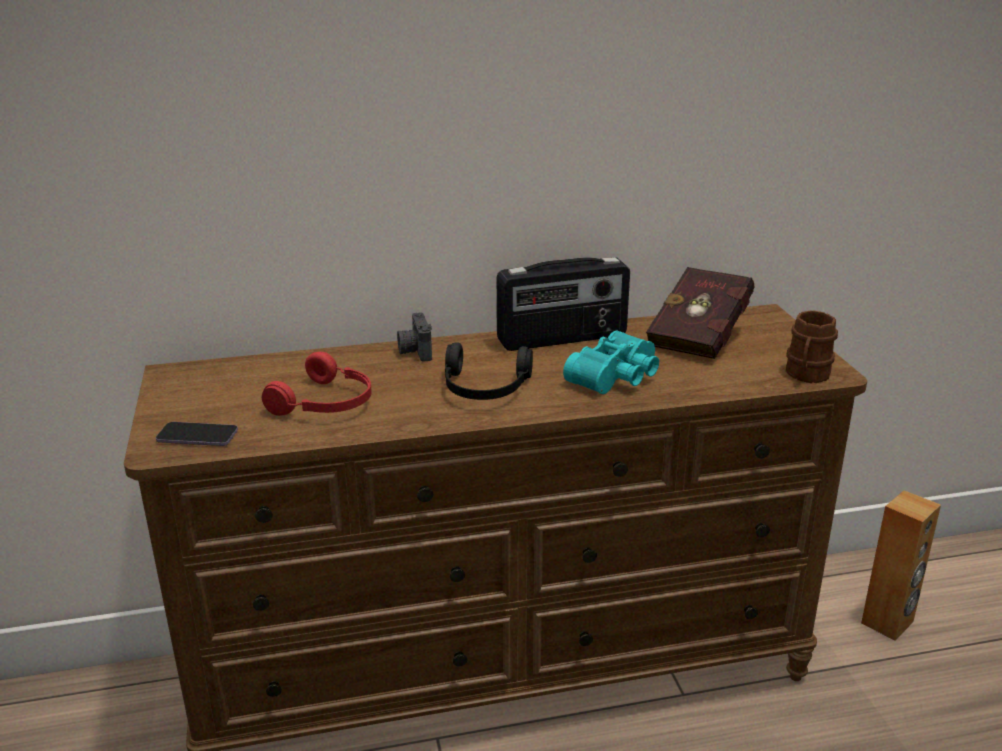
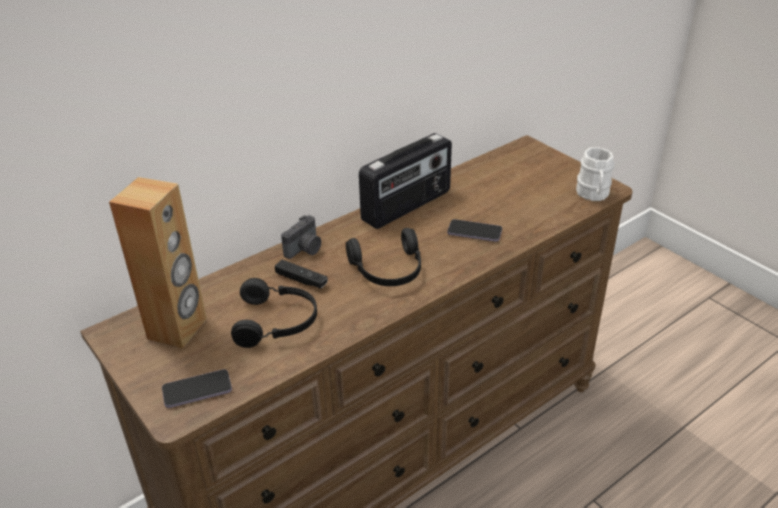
camera: 25 degrees left, 10 degrees up
red headphones [262,352,372,416] -> black headphones [231,278,317,348]
camera [397,312,432,362] -> camera turned 105 degrees counterclockwise [281,215,321,259]
turquoise binoculars [563,331,659,394] -> phone [447,219,502,242]
red book [646,267,755,359] -> none
brown mug [786,310,838,383] -> white mug [576,147,614,201]
brown speaker [861,490,941,641] -> brown speaker moved to [109,177,207,348]
none -> black game controller [275,260,328,289]

